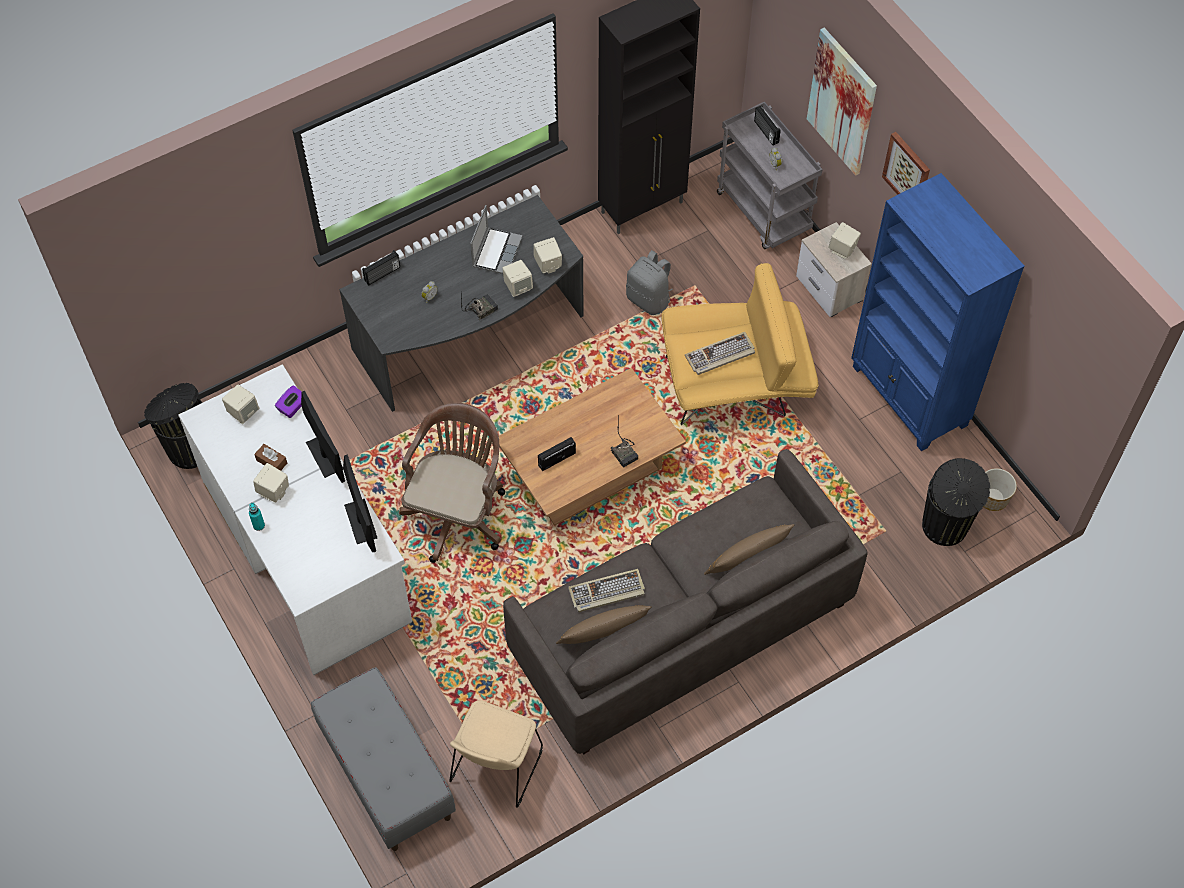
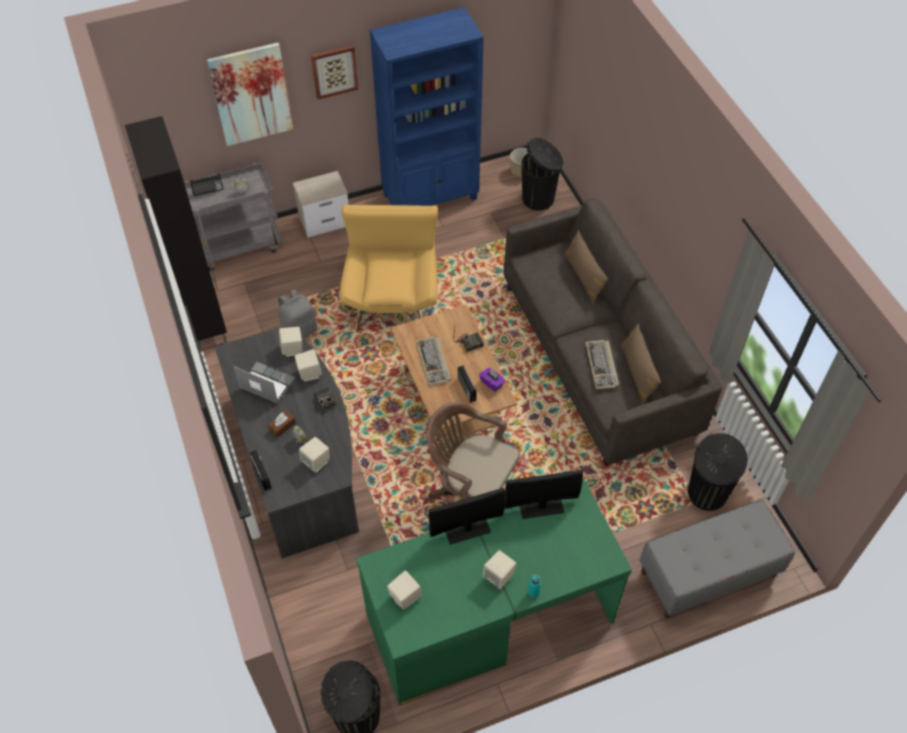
camera: 80 degrees left, 5 degrees down
white desk [178,364,412,675] -> green desk [356,478,632,705]
brown tissue box [254,444,287,471] -> brown tissue box moved to [268,410,296,438]
purple tissue box [275,385,302,418] -> purple tissue box moved to [479,368,505,392]
beige chair [449,700,543,808] -> black trash can [688,433,748,511]
keyboard [685,332,755,375] -> keyboard moved to [416,336,451,386]
beige speaker [828,222,861,259] -> beige speaker moved to [299,437,330,472]

